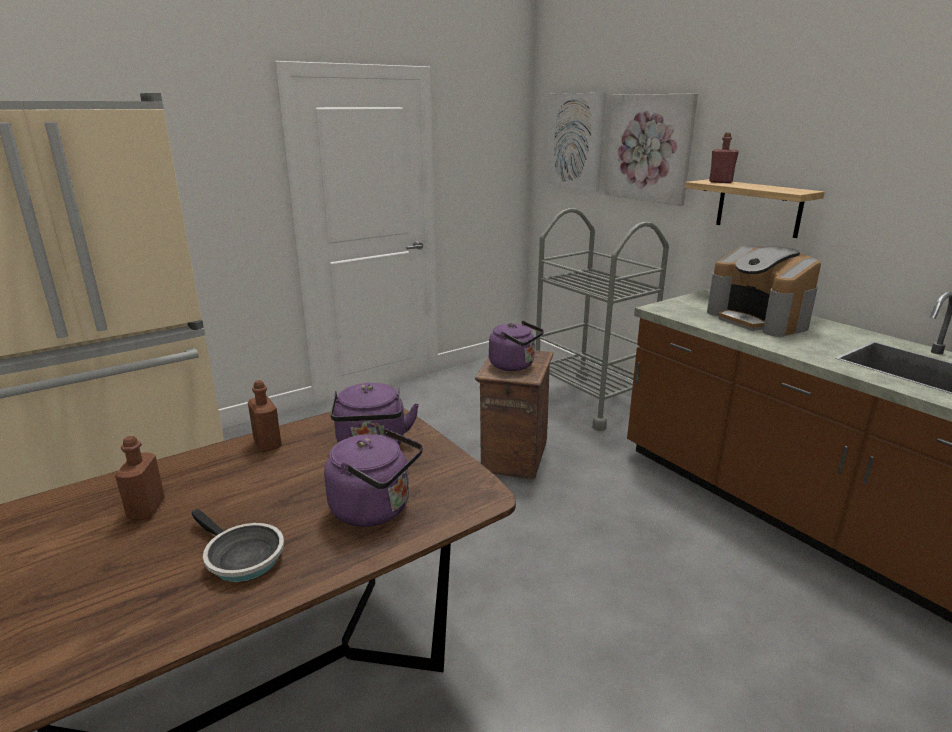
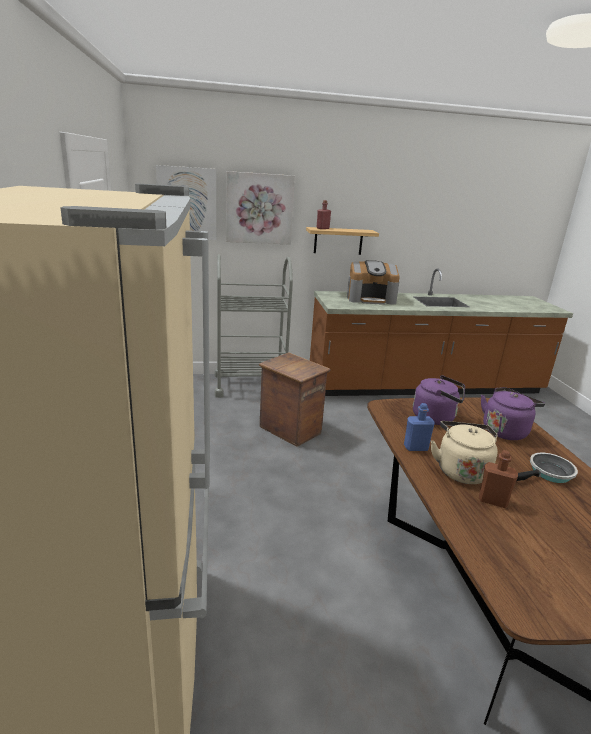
camera: 65 degrees left, 0 degrees up
brown bottle [248,380,282,452] -> blue bottle [404,403,435,451]
purple kettle [489,321,544,371] -> none
none -> beige kettle [431,421,498,484]

